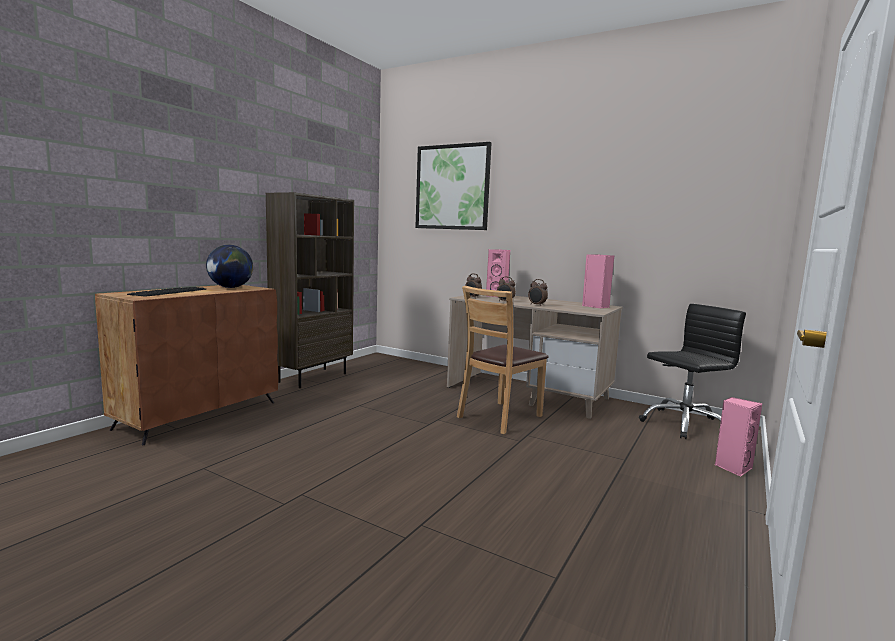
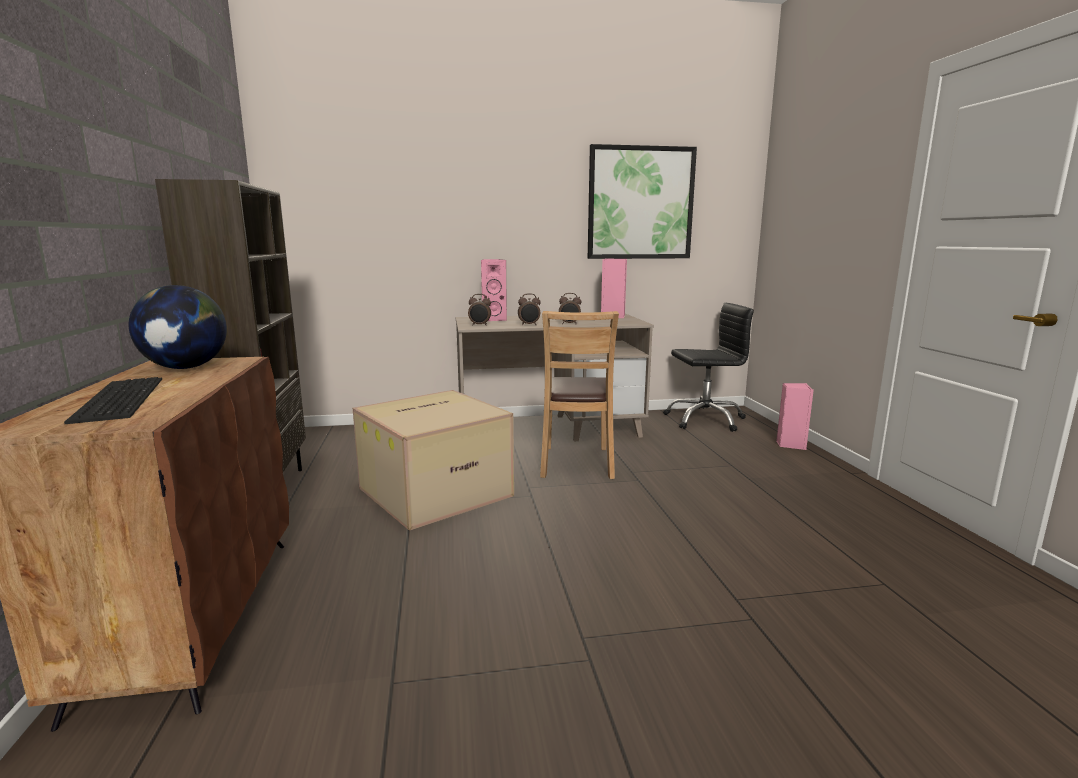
camera: 40 degrees left, 5 degrees up
picture [415,142,492,230] -> picture moved to [588,144,697,259]
black office chair [639,304,746,439] -> black office chair turned 60 degrees clockwise [663,303,754,432]
none -> cardboard box [353,390,514,531]

